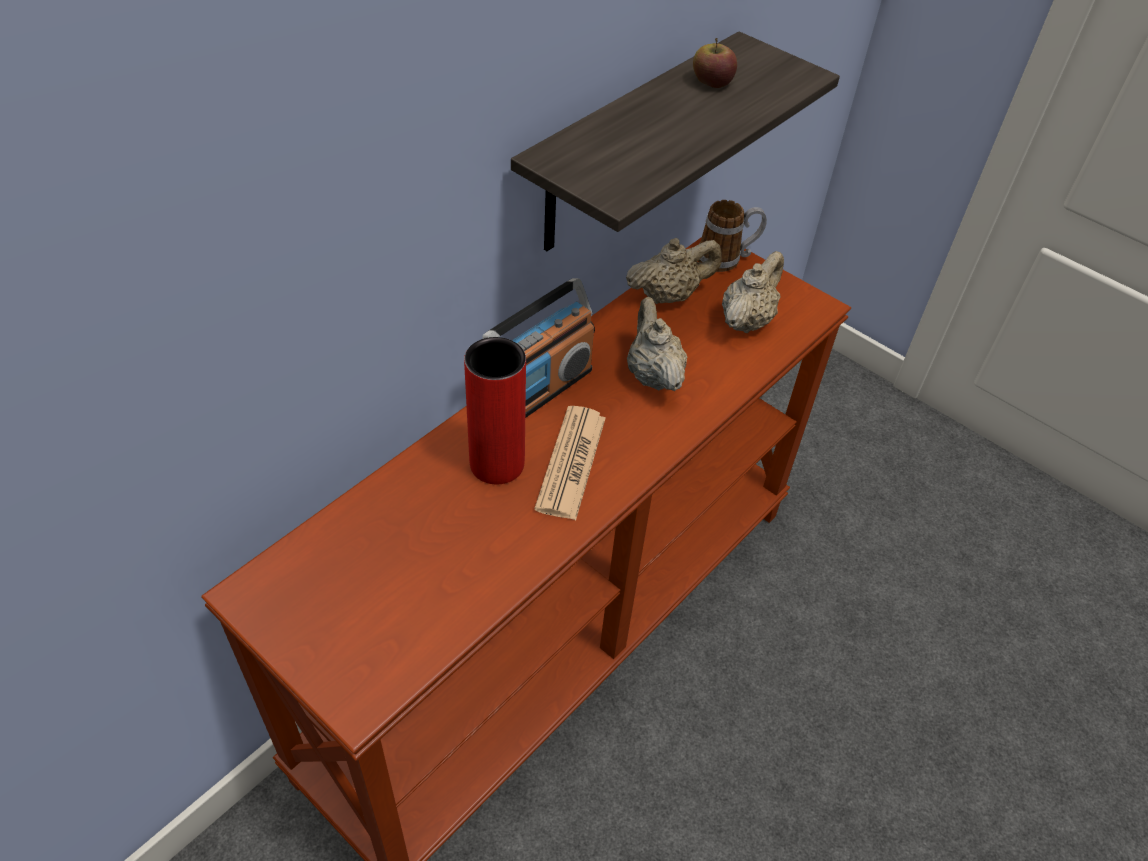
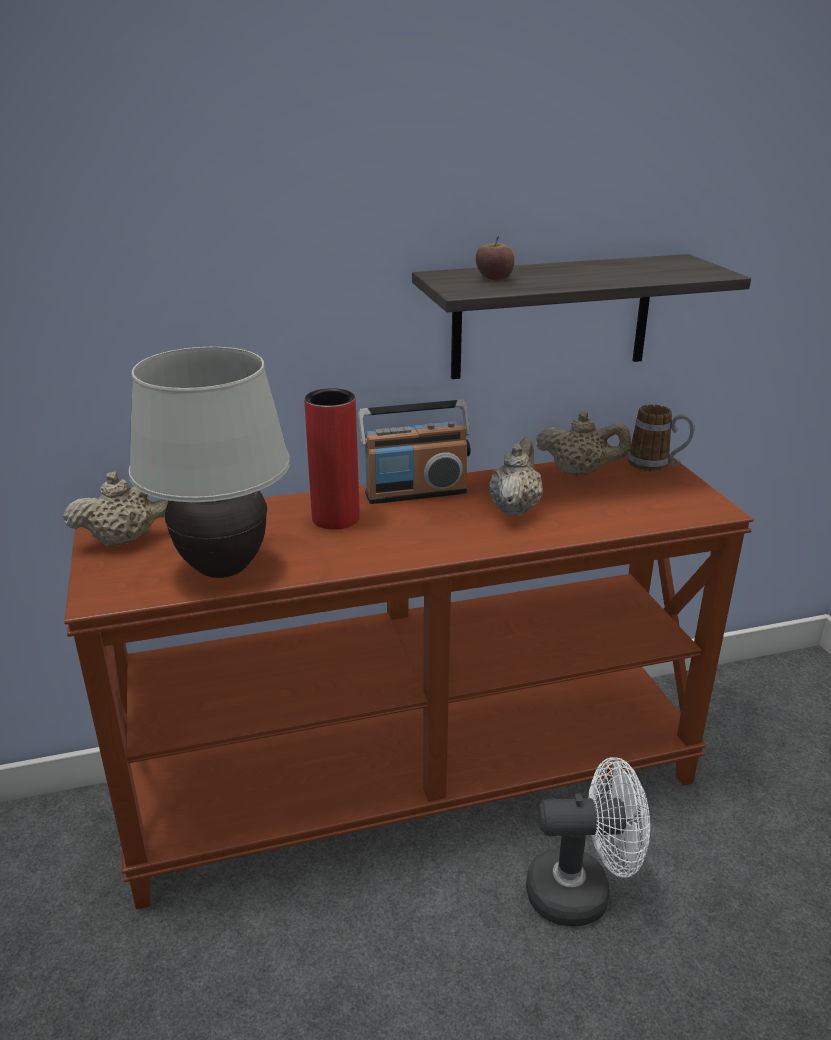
camera: 35 degrees right, 20 degrees down
newspaper [534,406,606,520] -> none
apple [693,38,737,88] -> apple moved to [476,237,514,281]
beige teapot [722,251,784,333] -> beige teapot moved to [63,471,169,547]
none -> white table lamp [129,347,290,578]
none -> white fan [526,757,650,927]

